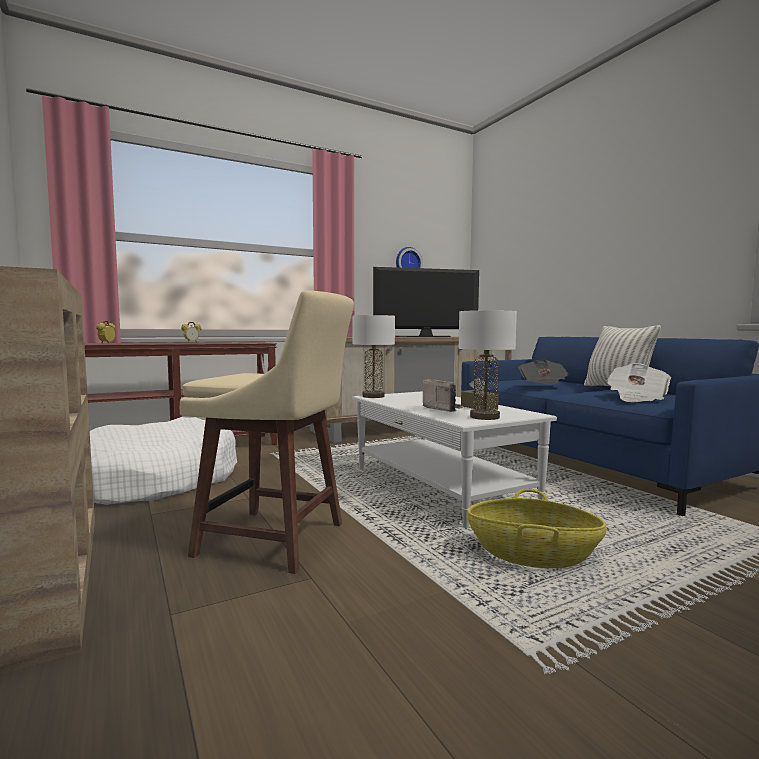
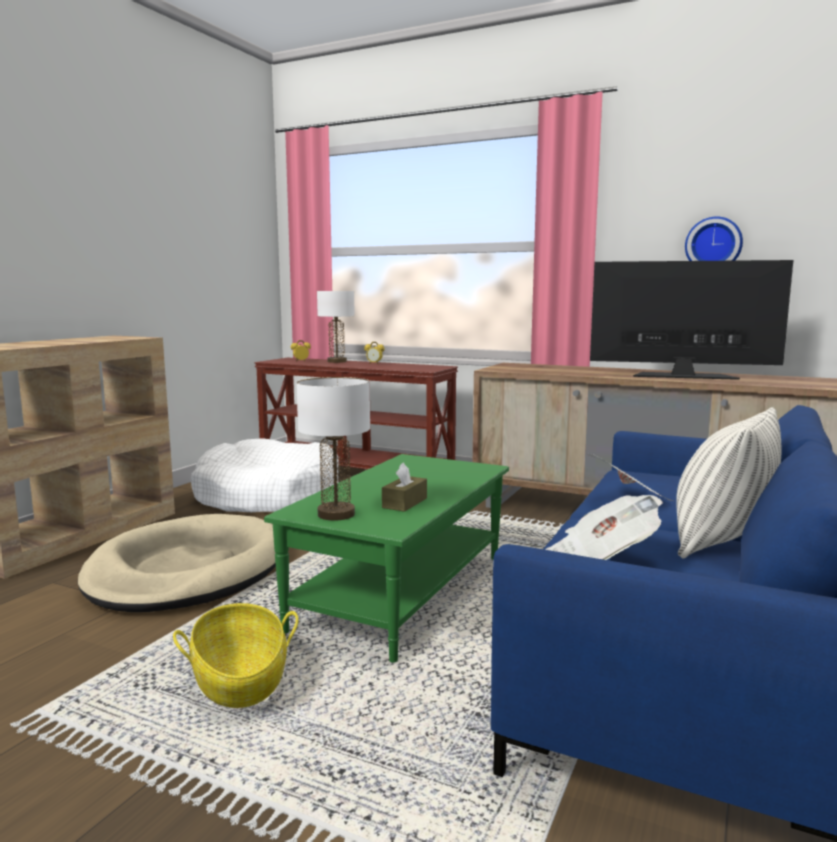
camera: 55 degrees right, 5 degrees up
beige stool [180,290,354,574] -> beige dog bed [78,514,276,612]
table lamp [352,315,395,398] -> table lamp moved to [317,291,355,363]
white coffee table [352,391,557,528] -> green coffee table [264,454,509,663]
television [373,267,479,337] -> television turned 150 degrees clockwise [590,260,793,380]
radio [423,379,463,412] -> none

